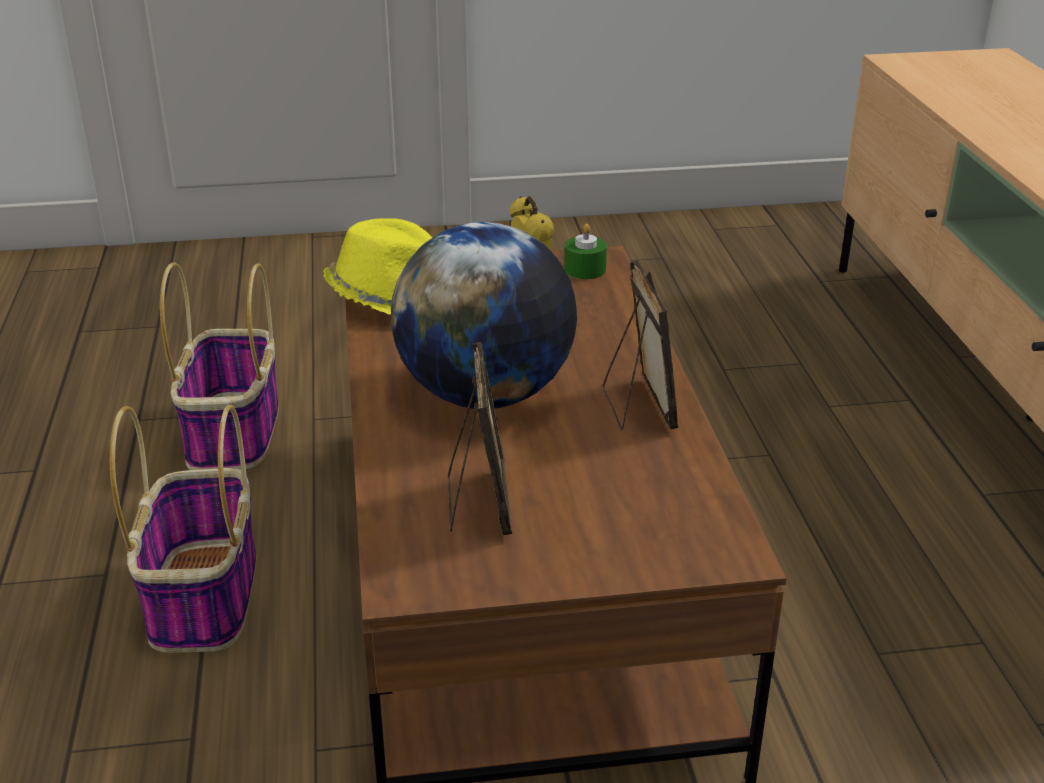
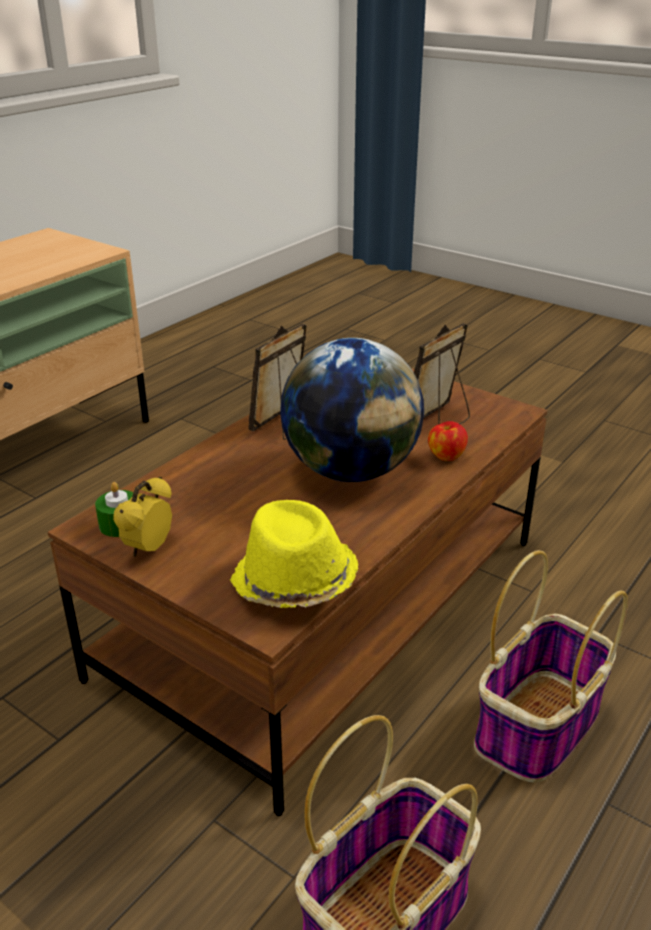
camera: 135 degrees left, 0 degrees up
none -> apple [428,421,468,461]

